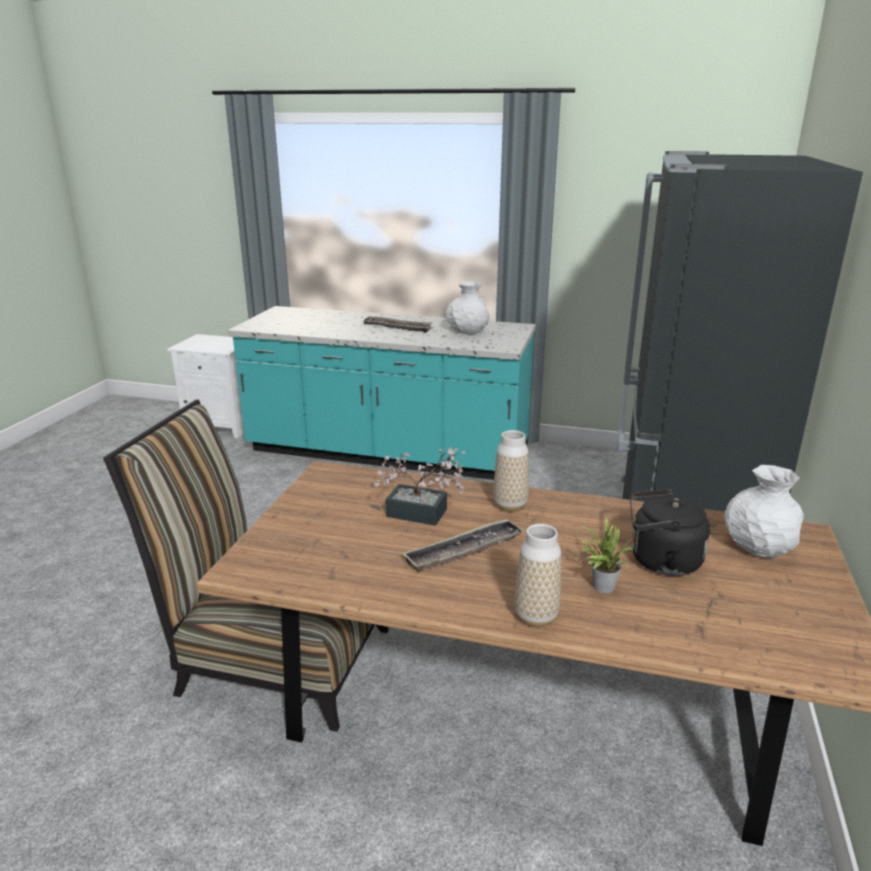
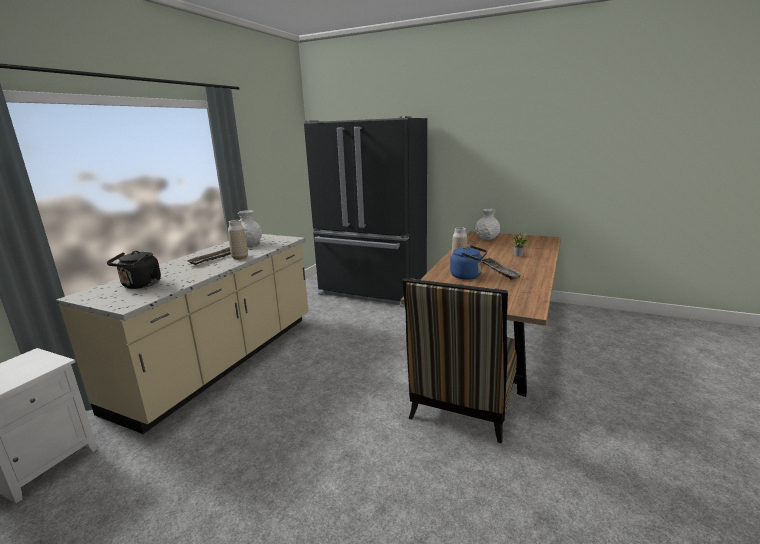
camera: 80 degrees left, 5 degrees down
turquoise counter [228,306,536,480] -> beige counter [56,234,309,434]
potted plant [374,448,465,526] -> blue kettle [450,245,487,280]
vase [514,524,561,627] -> vase moved to [228,220,248,260]
black kettle [630,489,710,576] -> black kettle moved to [107,251,161,289]

